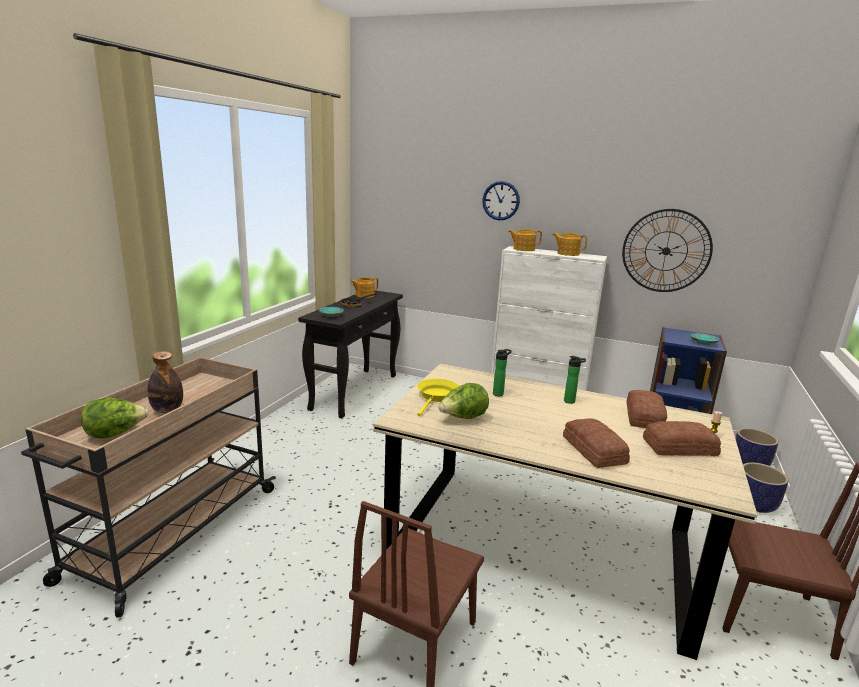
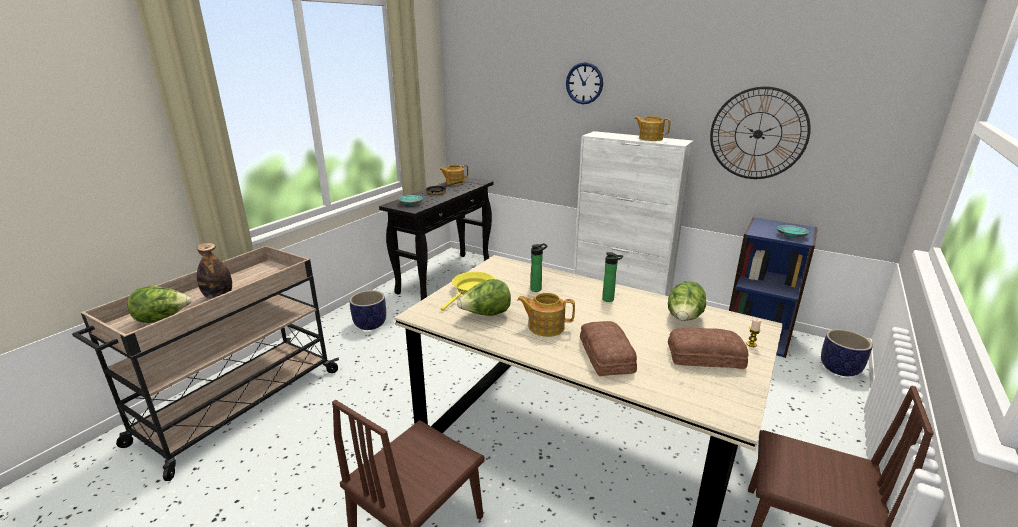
camera: 10 degrees right, 5 degrees up
teapot [508,229,542,251] -> teapot moved to [517,293,575,337]
bread [627,390,667,428] -> lettuce [668,281,706,321]
planter [743,462,789,513] -> planter moved to [349,290,386,330]

